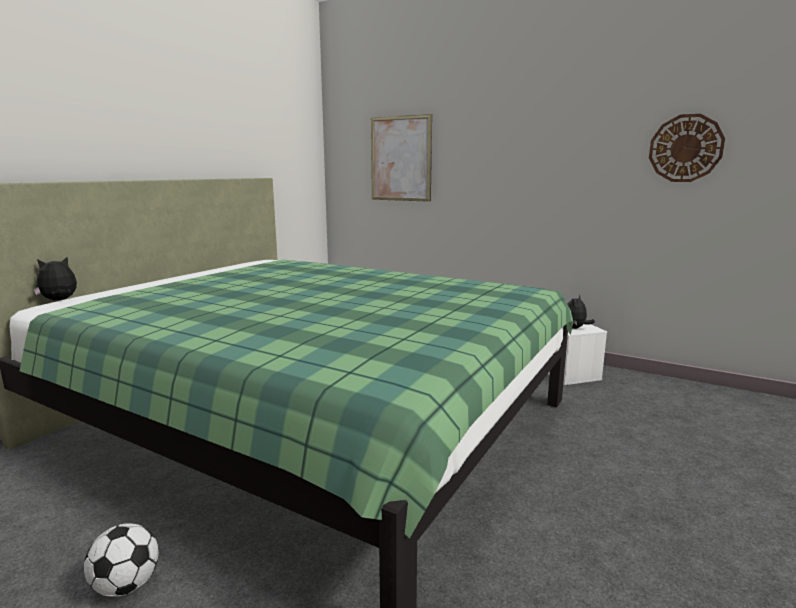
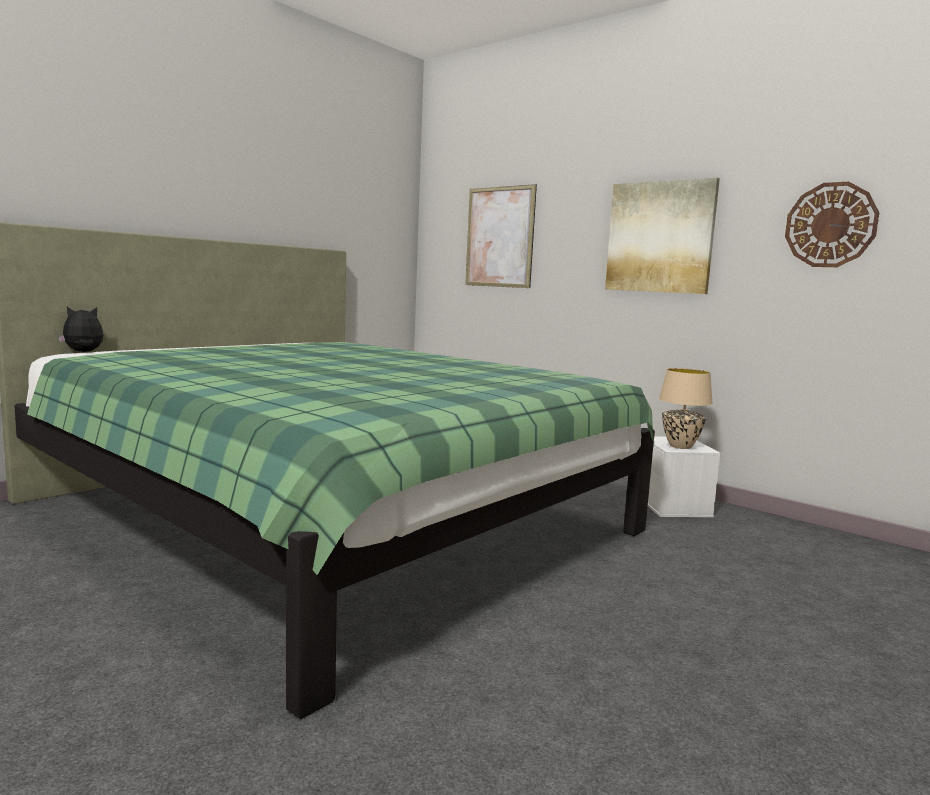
camera: 10 degrees right, 5 degrees down
football [84,523,159,597] -> none
plush toy [567,295,595,329] -> beige table lamp [659,368,713,449]
none -> picture [605,178,720,294]

